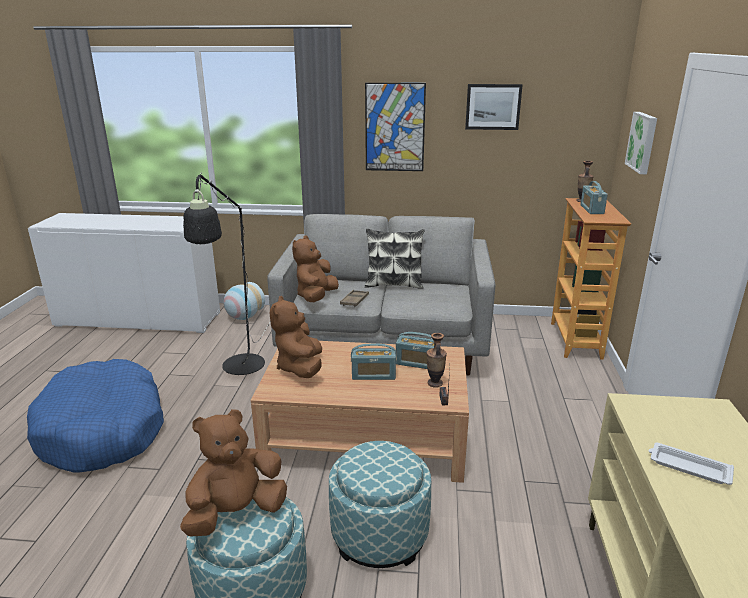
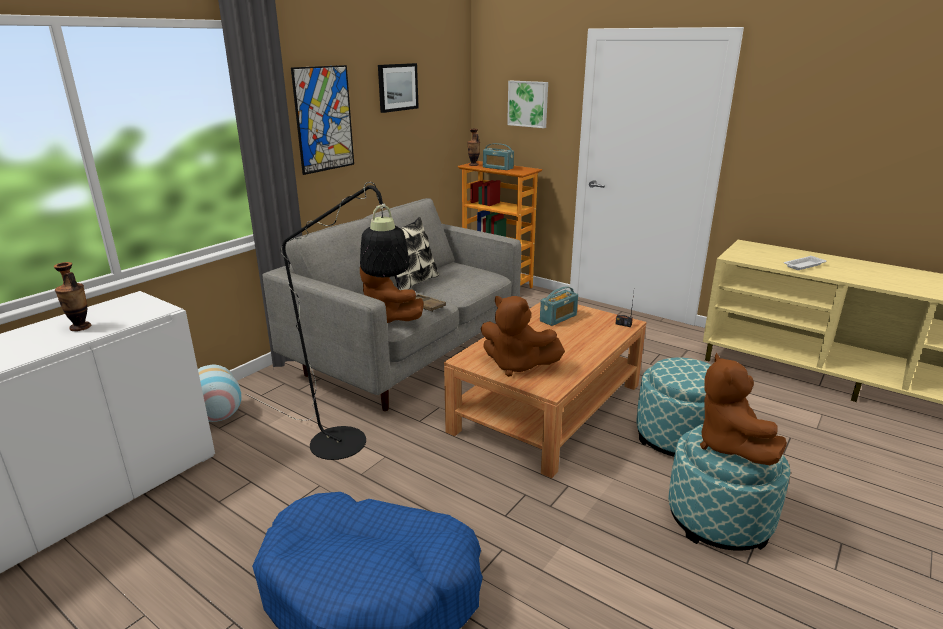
camera: 60 degrees left, 0 degrees up
radio [351,344,397,380] -> none
vase [427,333,447,388] -> vase moved to [54,262,91,331]

